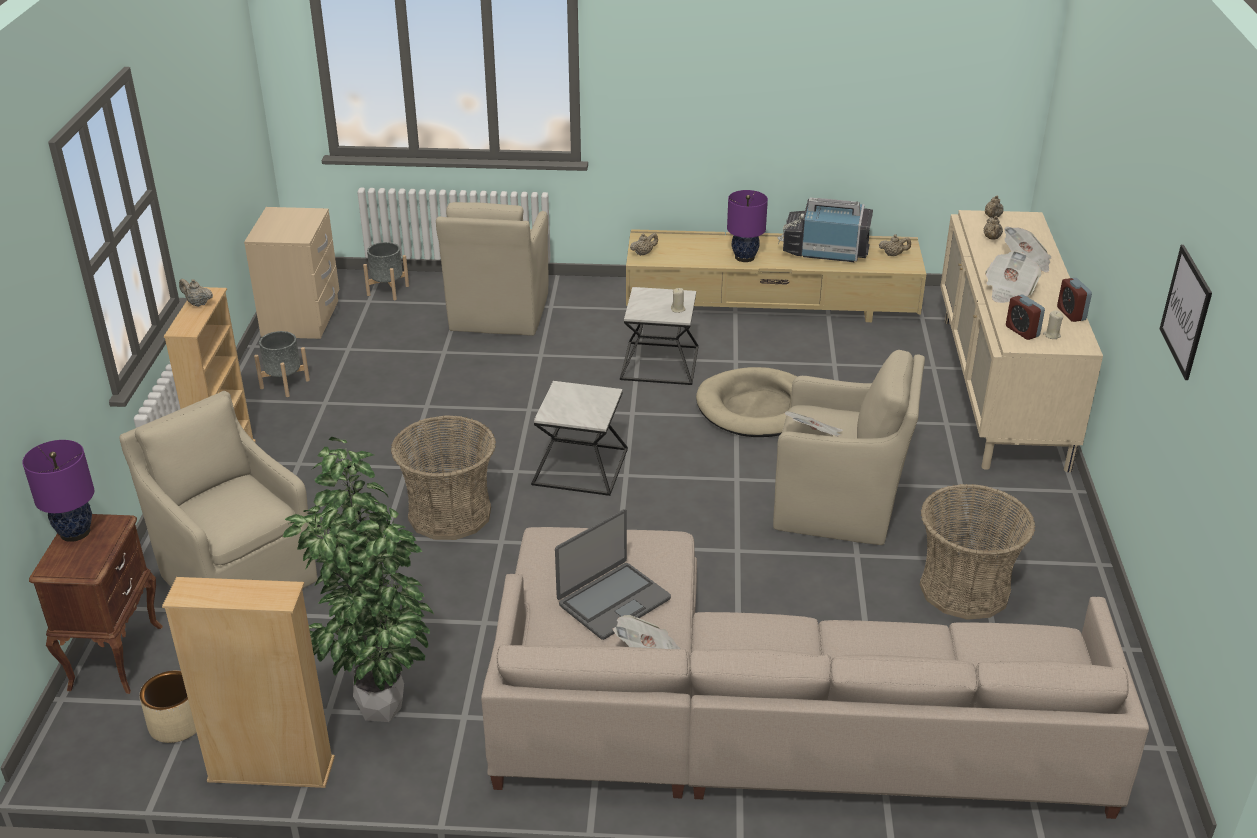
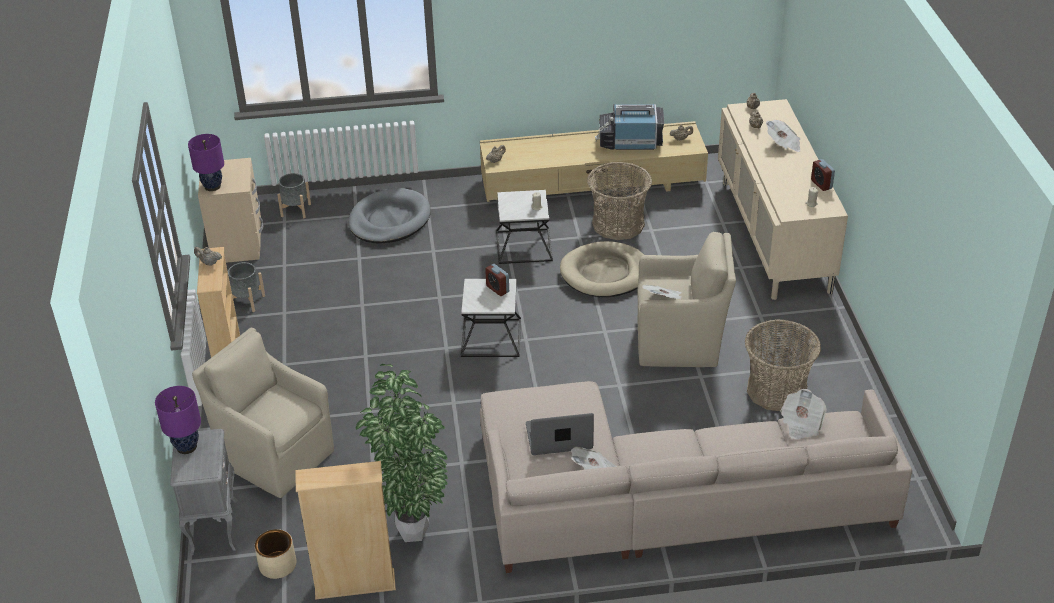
camera: 10 degrees left, 5 degrees up
brown nightstand [29,514,163,694] -> grey nightstand [170,429,238,555]
basket [391,415,496,540] -> basket moved to [587,162,652,240]
beige armchair [436,202,549,336] -> grey dog bed [348,188,431,244]
laptop [555,509,671,640] -> laptop turned 135 degrees counterclockwise [526,413,594,455]
purple table lamp [727,190,768,262] -> purple table lamp moved to [188,134,224,191]
newspaper [985,251,1041,303] -> newspaper moved to [781,389,827,439]
alarm clock [1006,295,1045,340] -> alarm clock moved to [485,264,509,296]
picture [1160,245,1212,380] -> none

